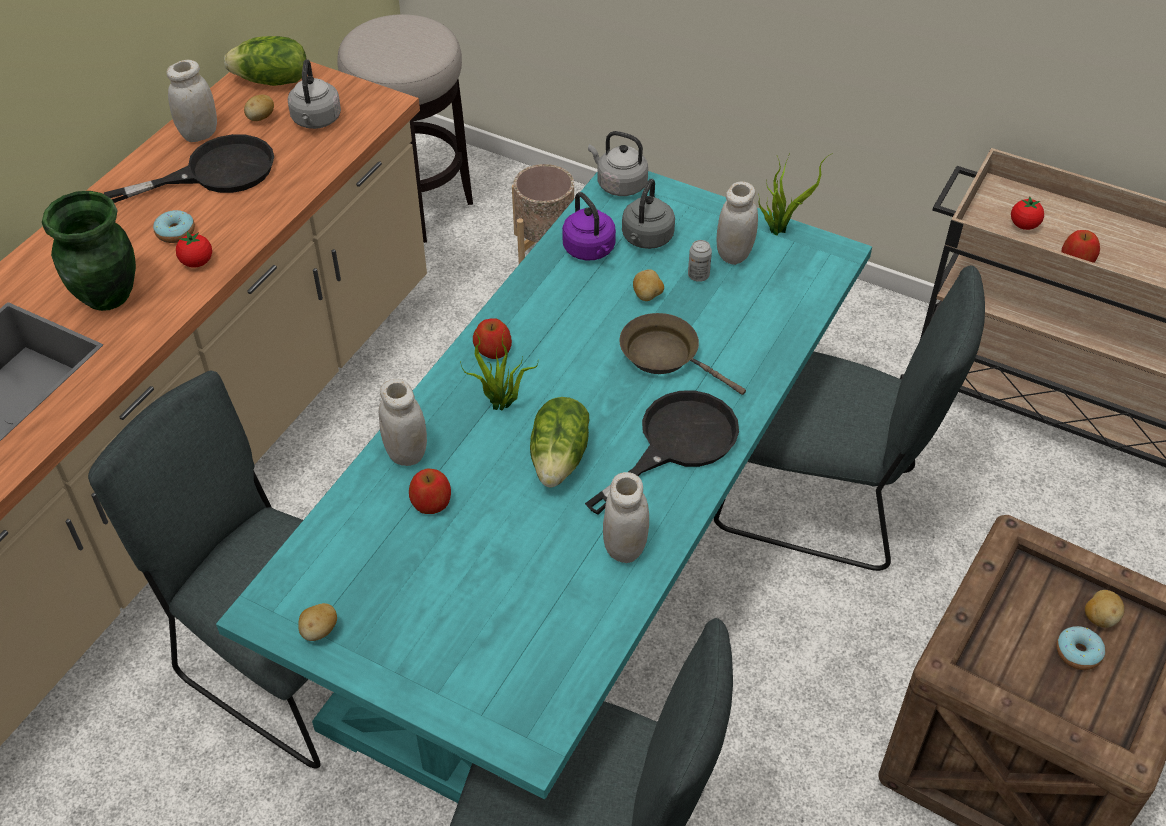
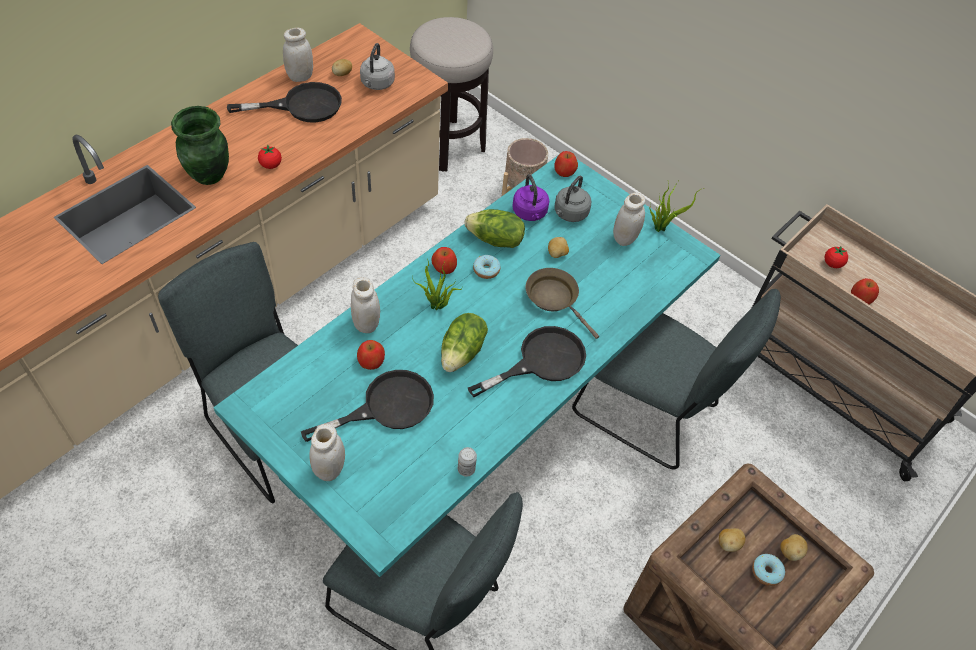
camera: 10 degrees right, 5 degrees up
donut [153,210,195,243] -> donut moved to [473,255,501,279]
lettuce [224,36,307,86] -> lettuce moved to [465,209,525,248]
potato [298,603,337,641] -> potato moved to [719,528,745,552]
grey kettle [588,131,648,196] -> apple [554,151,578,177]
white jar [603,472,649,563] -> white jar moved to [309,424,345,481]
can [688,240,712,282] -> can moved to [458,447,477,477]
none -> black frying pan [301,370,434,442]

